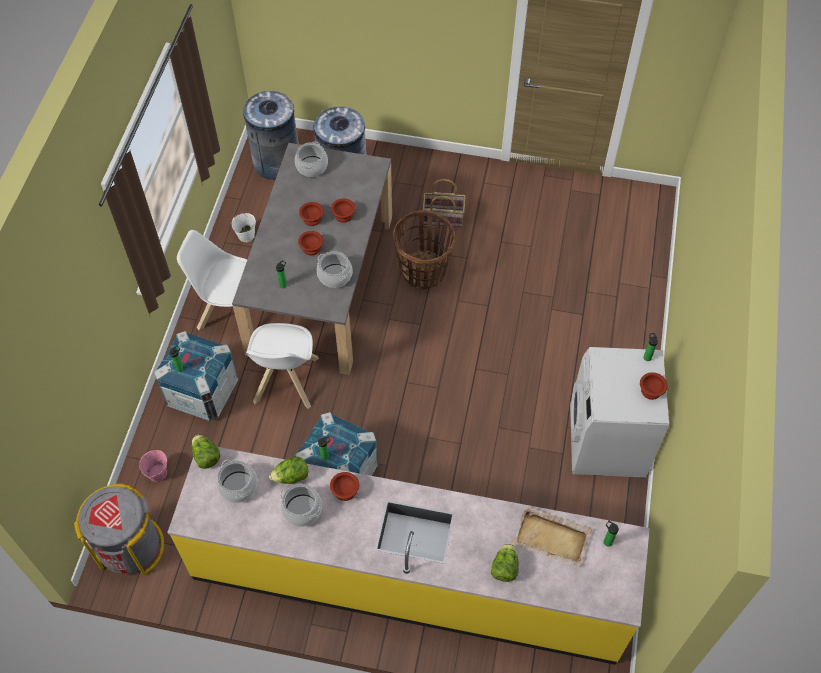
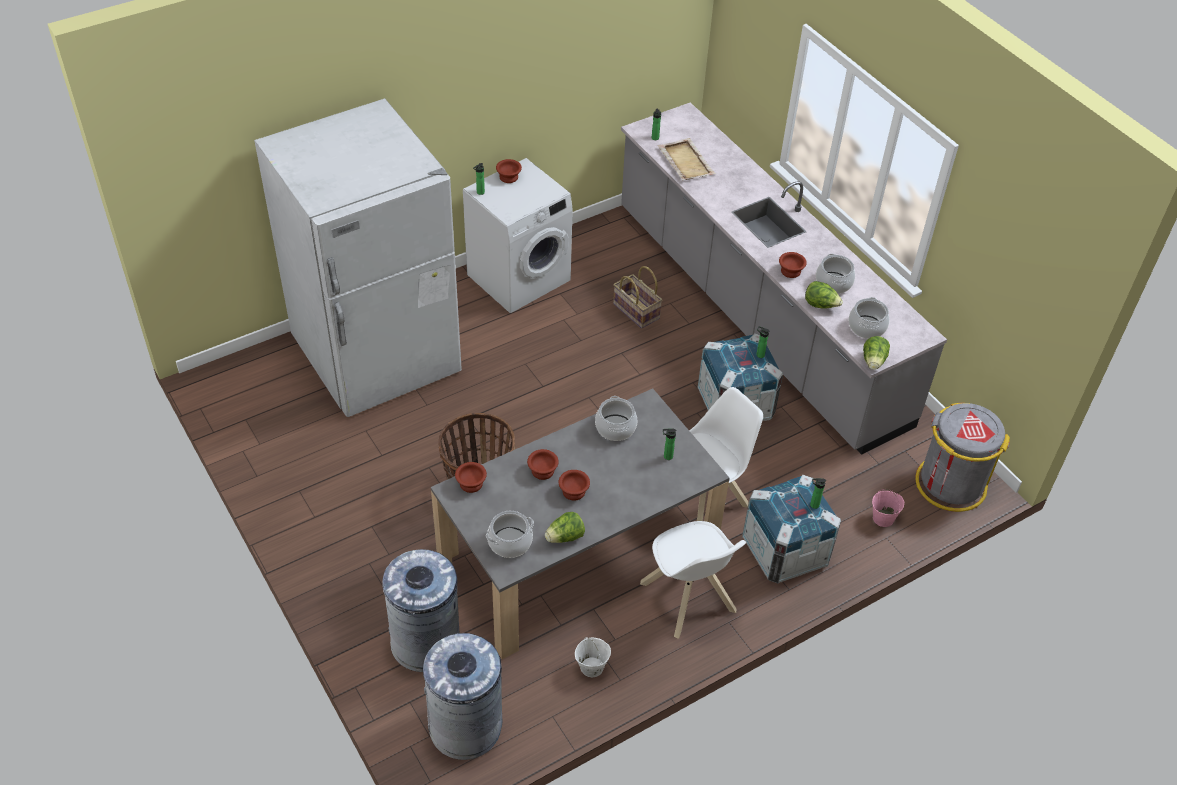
camera: 135 degrees left, 10 degrees down
yellow counter [167,447,650,665] -> grey counter [621,102,947,455]
brown bowl [298,231,323,255] -> brown bowl moved to [455,462,487,493]
basket [422,179,465,227] -> basket moved to [613,266,663,329]
lettuce [491,543,519,582] -> lettuce moved to [545,512,585,543]
none -> white fridge [254,98,462,417]

